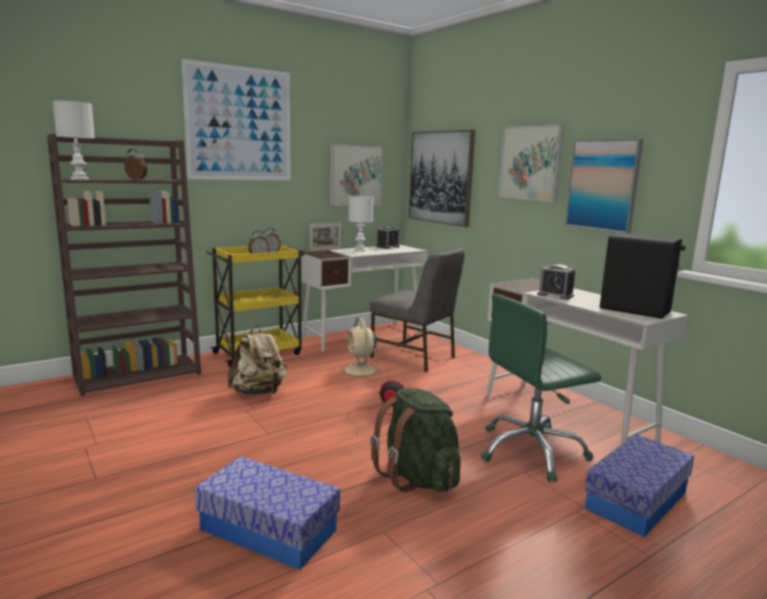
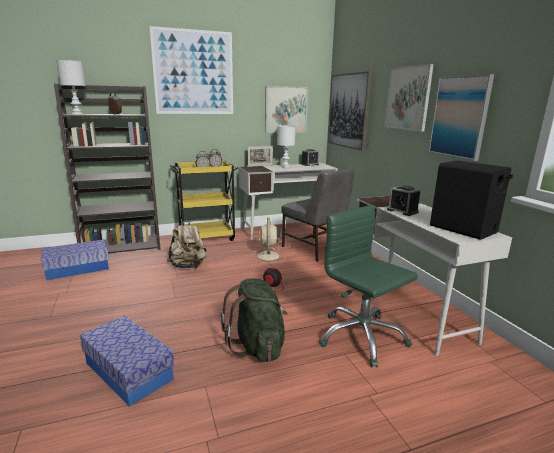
camera: 15 degrees right, 5 degrees up
green office chair [481,294,601,482] -> green office chair turned 60 degrees clockwise [319,205,418,367]
storage box [585,434,694,537] -> storage box moved to [41,239,109,280]

